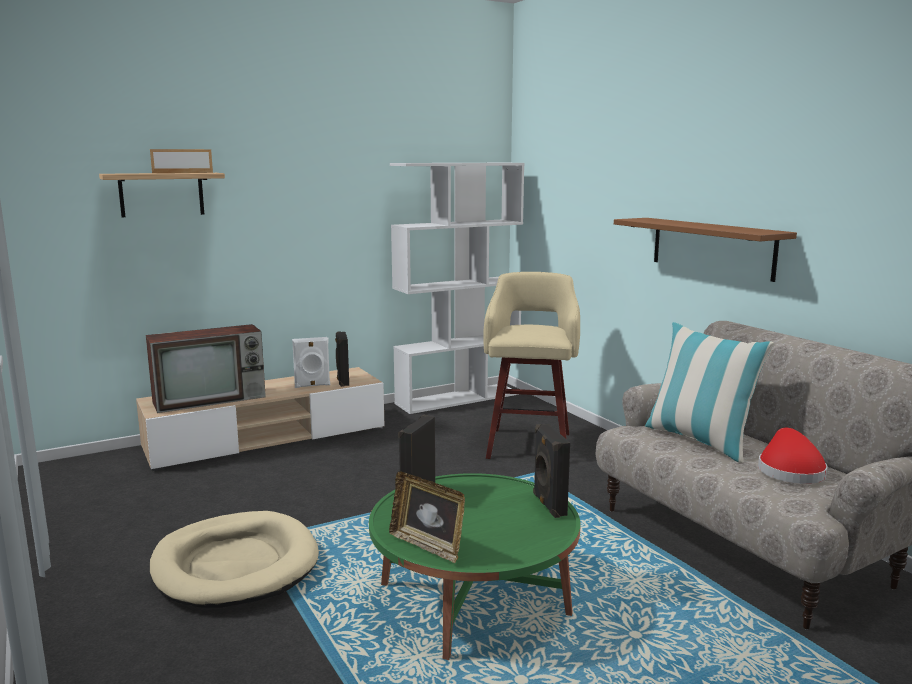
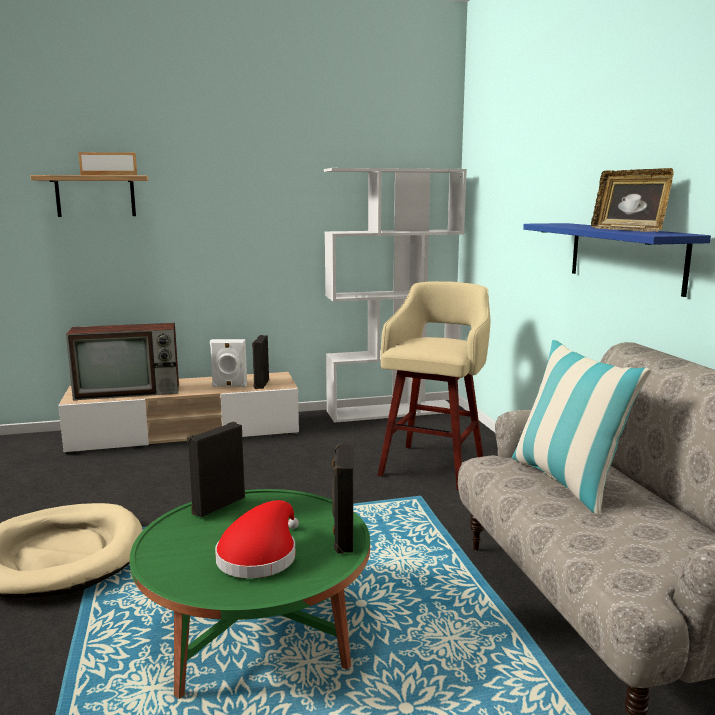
camera: 15 degrees right, 0 degrees up
picture frame [389,472,465,563] -> picture frame moved to [591,168,674,232]
brown shelf [614,218,797,282] -> blue shelf [523,223,711,297]
red hat [758,428,828,484] -> red hat moved to [215,500,299,578]

